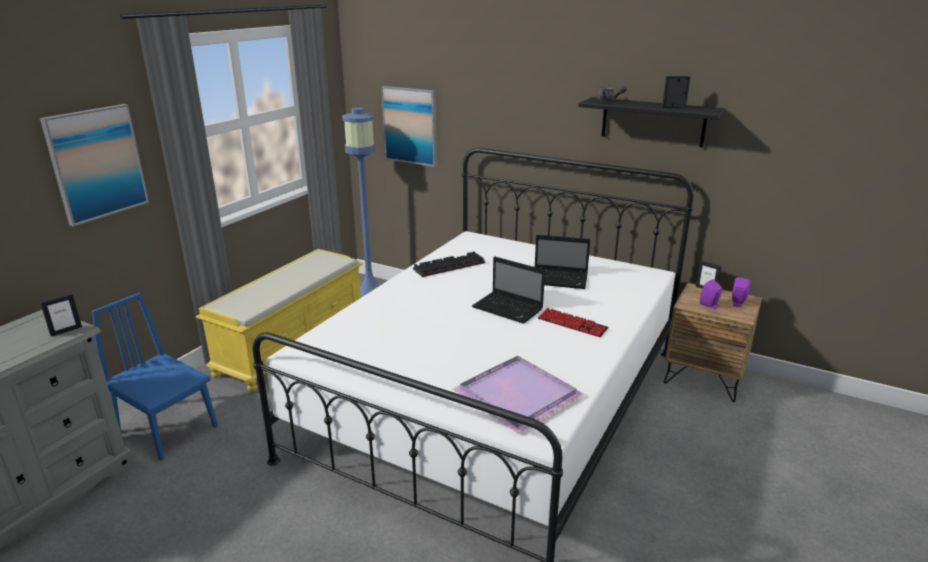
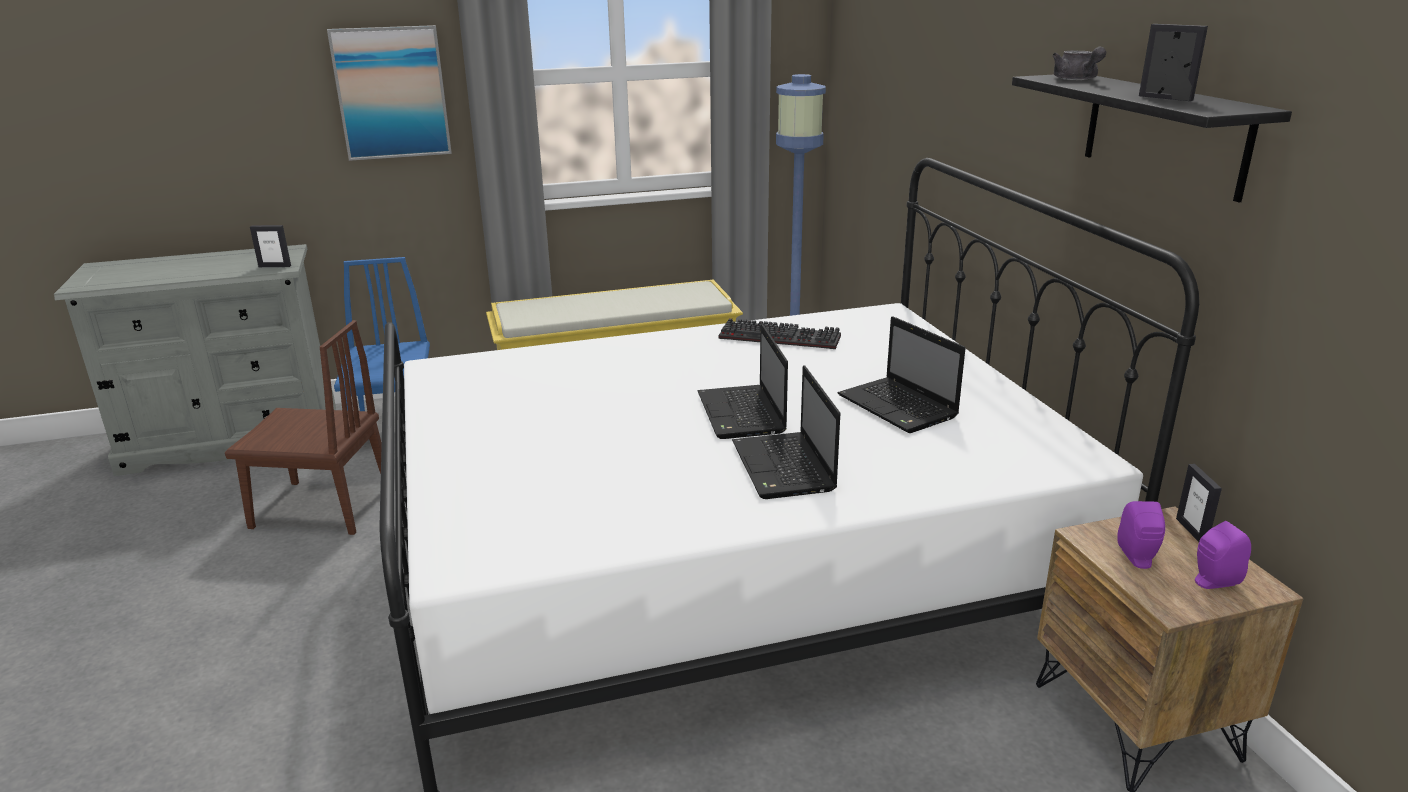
camera: 45 degrees right, 0 degrees up
picture [381,86,437,167] -> none
purple tray [453,356,584,433] -> none
keyboard [538,308,609,337] -> laptop [732,366,840,499]
none -> brown chair [225,320,382,535]

